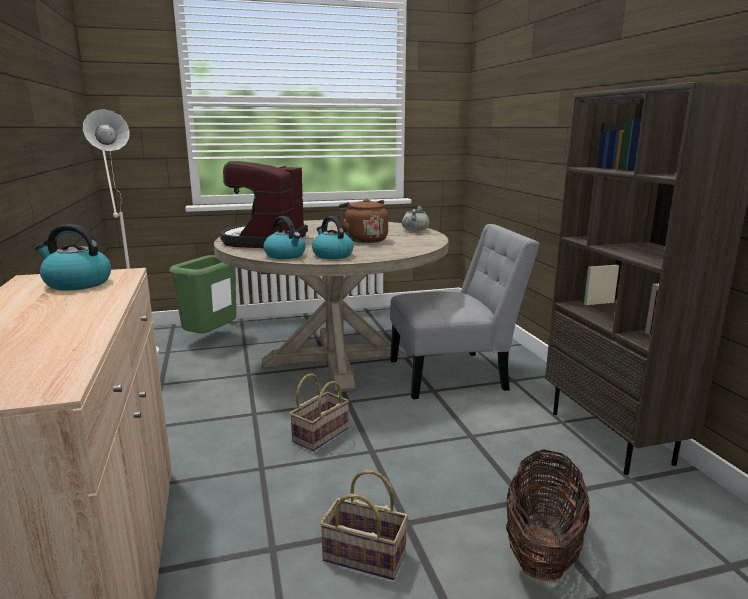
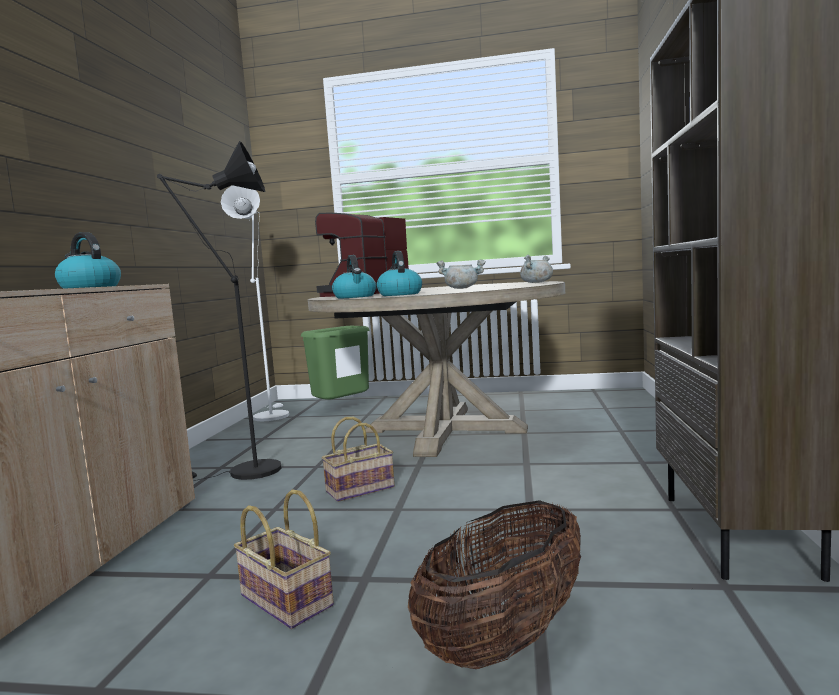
camera: 25 degrees right, 10 degrees down
brown kettle [338,198,388,243] -> grey cooking pot [436,259,486,289]
grey chair [390,224,540,399] -> none
none -> black floor lamp [157,141,282,481]

